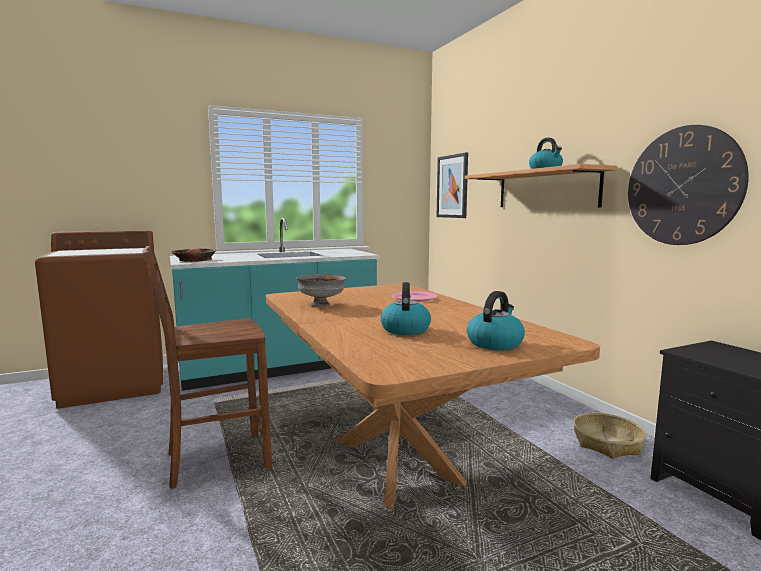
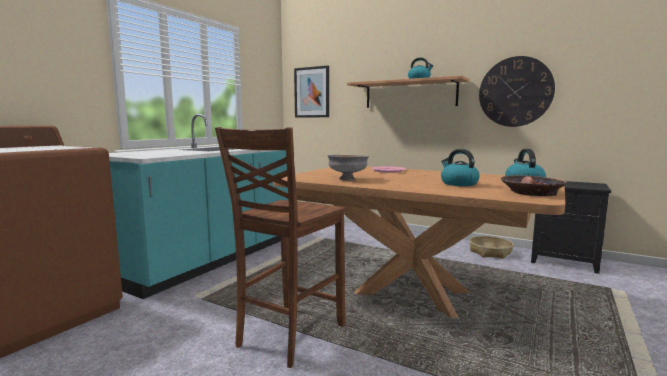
camera: 35 degrees left, 0 degrees up
bowl [172,248,216,262] -> bowl moved to [501,175,567,196]

